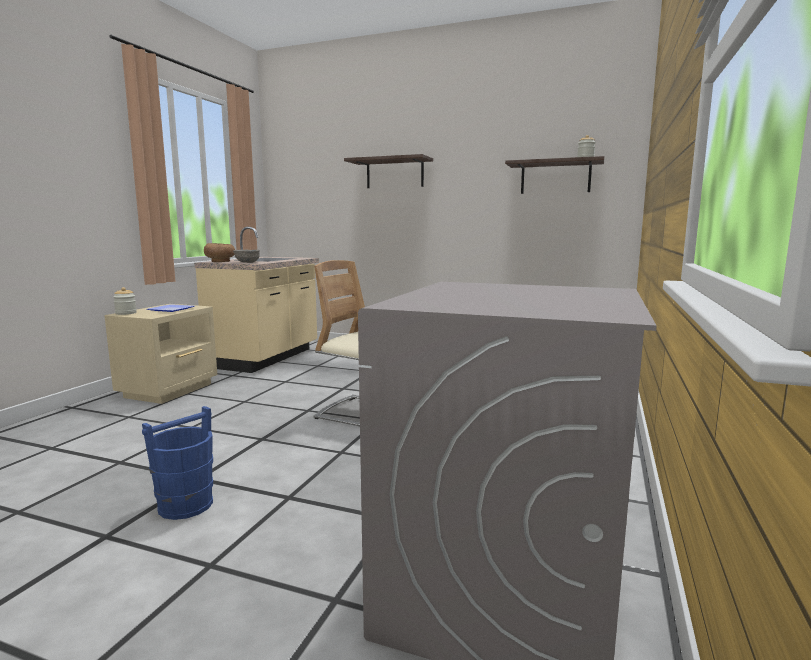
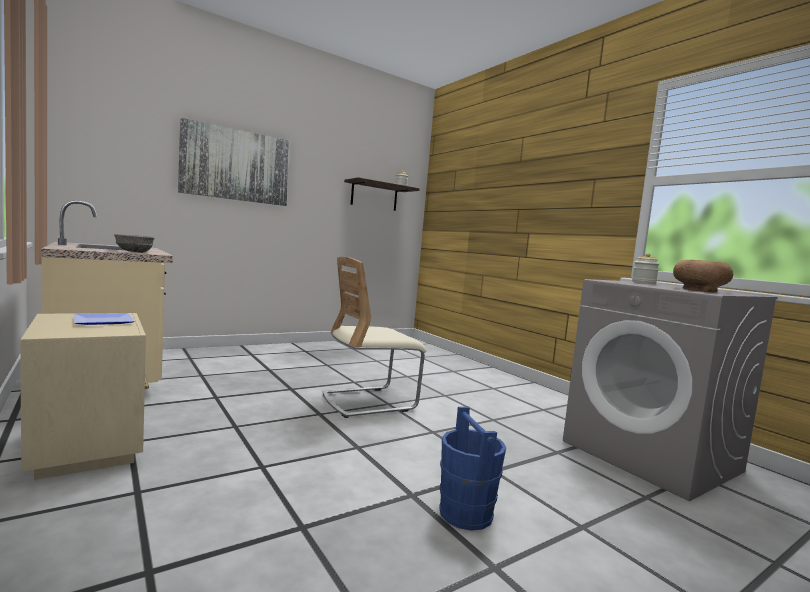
camera: 55 degrees left, 5 degrees down
jar [113,287,137,315] -> jar moved to [632,253,659,284]
brown bowl [204,243,235,262] -> brown bowl moved to [673,260,733,293]
shelf [344,154,433,188] -> picture [178,118,290,206]

